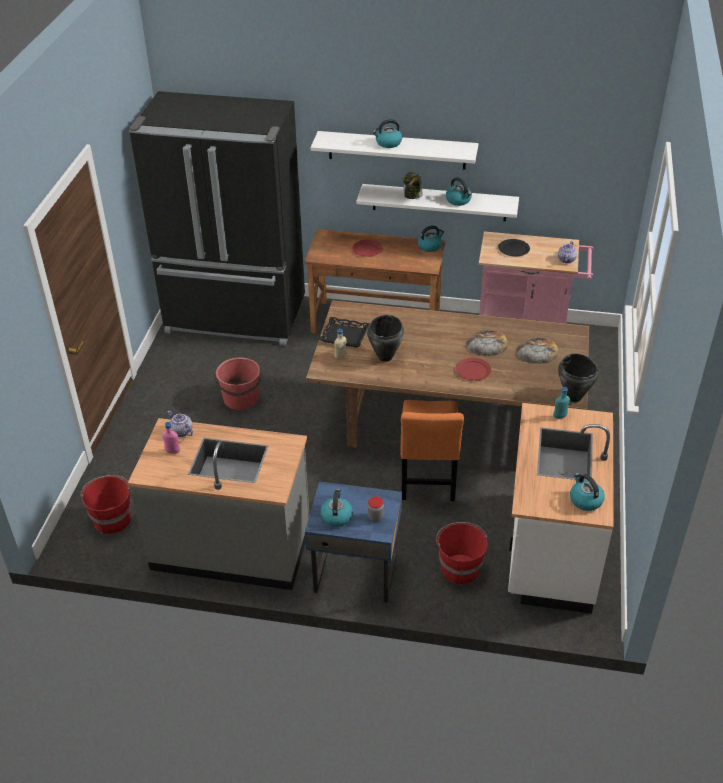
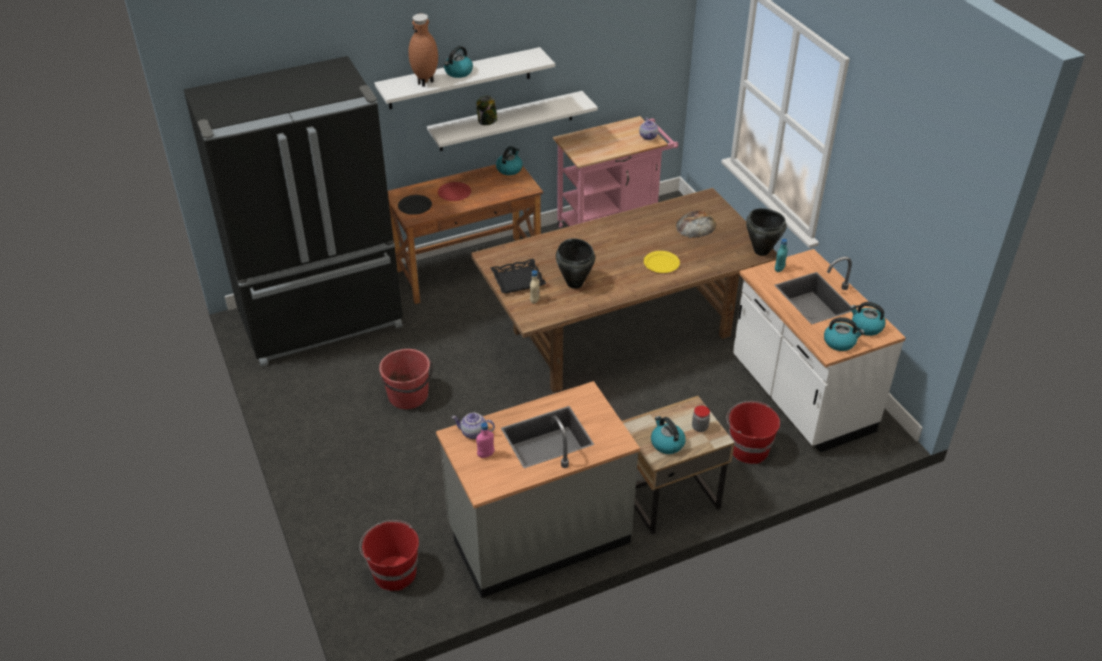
camera: 35 degrees left, 0 degrees up
blue nightstand [305,481,402,603] -> beige nightstand [622,396,735,534]
orange chair [401,400,464,501] -> none
kettle [446,177,472,206] -> kettle moved to [824,317,865,351]
red plate [456,358,491,381] -> yellow plate [644,251,680,273]
bread [466,330,508,356] -> none
black plate [499,239,530,257] -> black plate moved to [398,195,432,215]
none -> brown vase [408,13,438,87]

